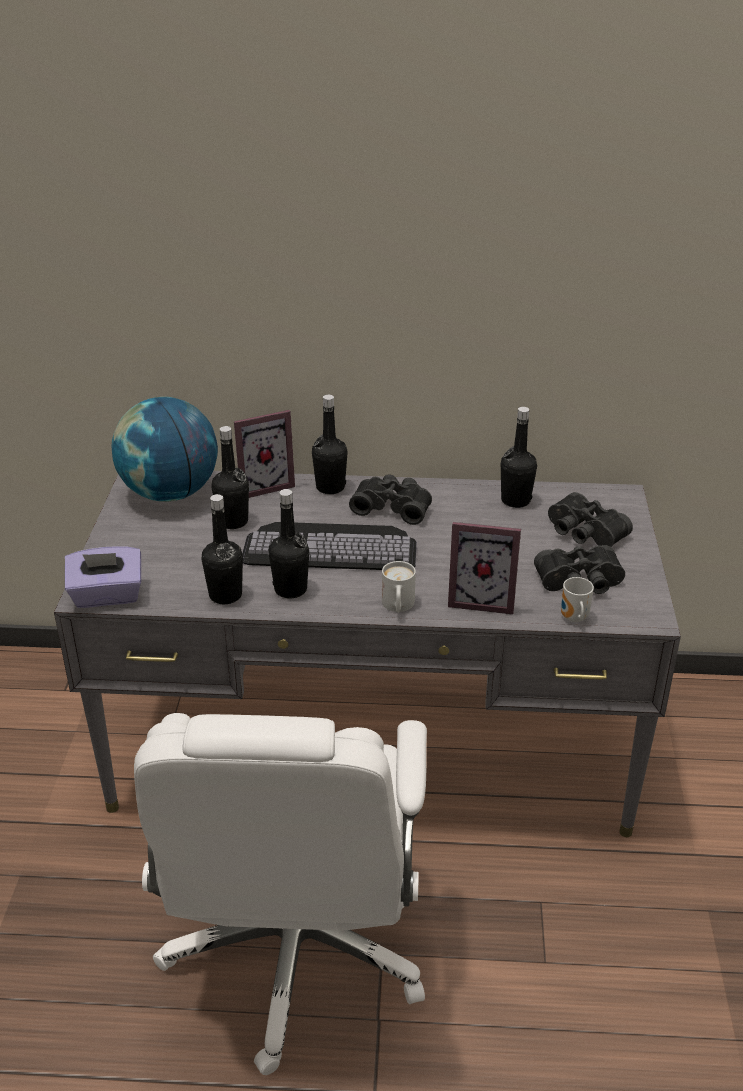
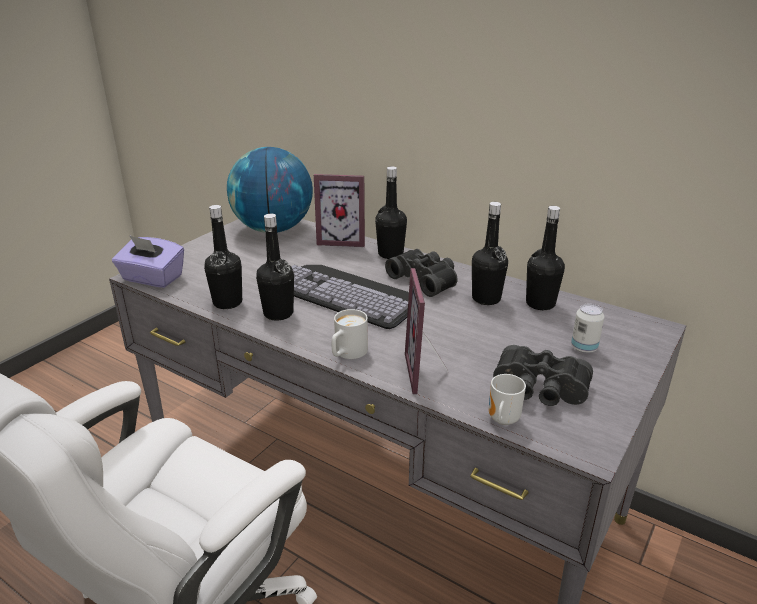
camera: 30 degrees right, 5 degrees down
black bottle [211,426,249,529] -> black bottle moved to [472,202,508,305]
picture frame [448,522,521,615] -> picture frame turned 45 degrees clockwise [405,268,448,394]
black binoculars [548,492,633,547] -> can [571,304,604,354]

